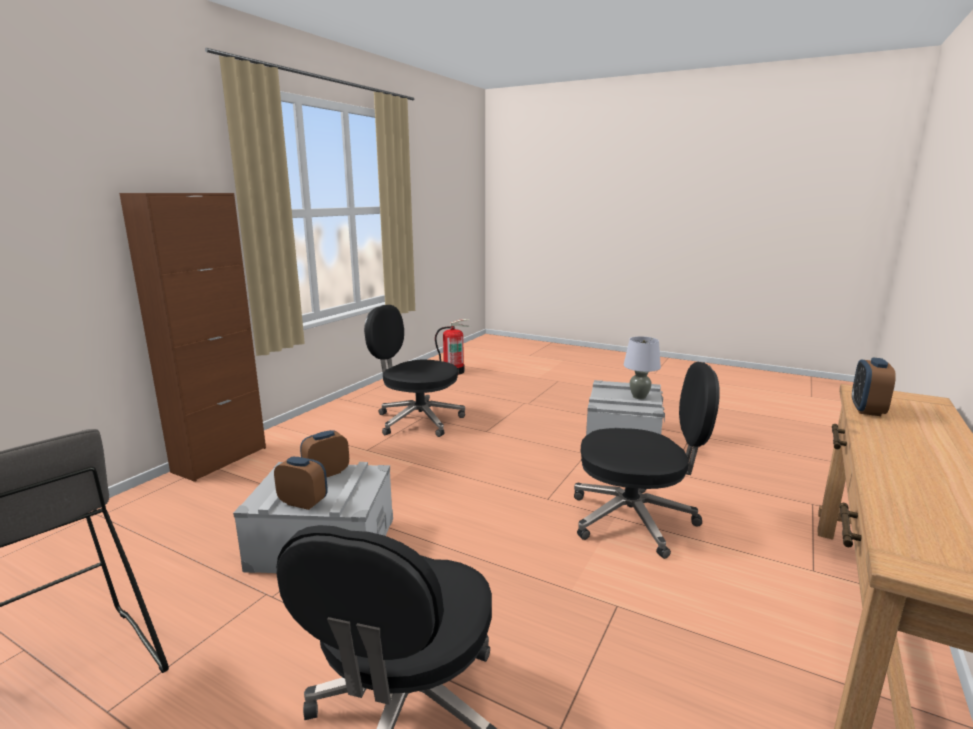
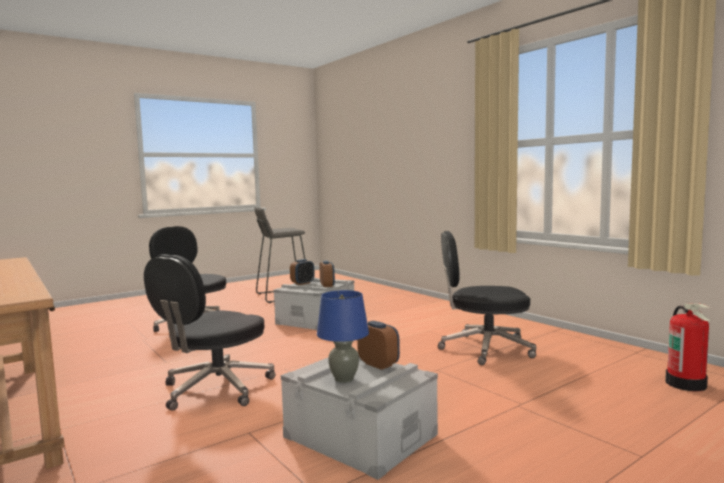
camera: 115 degrees right, 10 degrees down
brown cabinet [119,193,266,482] -> none
black office chair [364,305,465,437] -> black office chair turned 135 degrees counterclockwise [438,231,536,365]
grey table lamp [624,336,661,399] -> blue table lamp [317,290,369,383]
alarm clock [852,358,896,416] -> alarm clock moved to [357,321,400,370]

